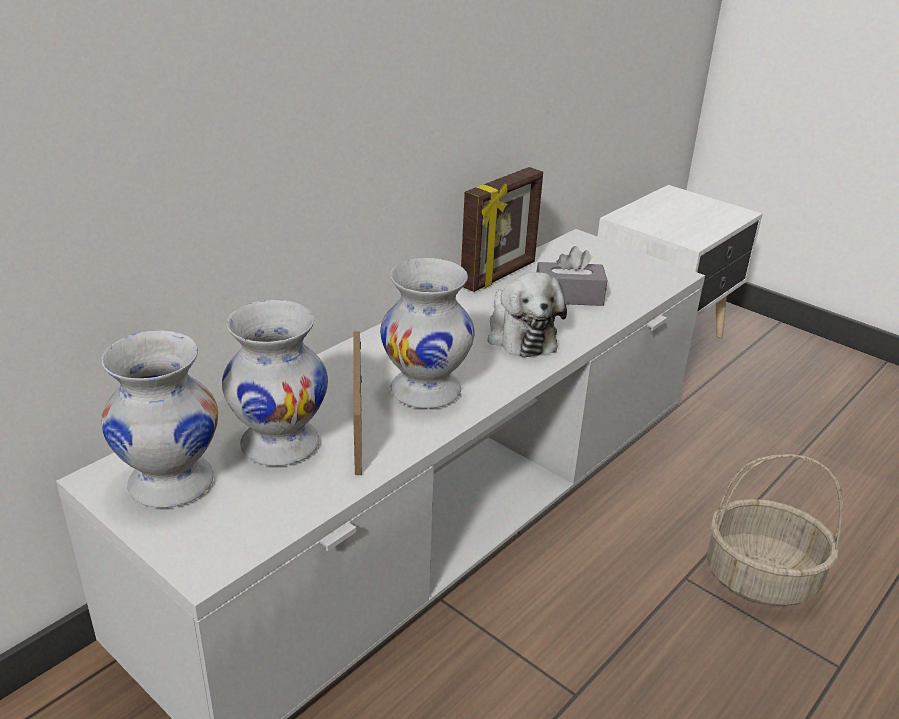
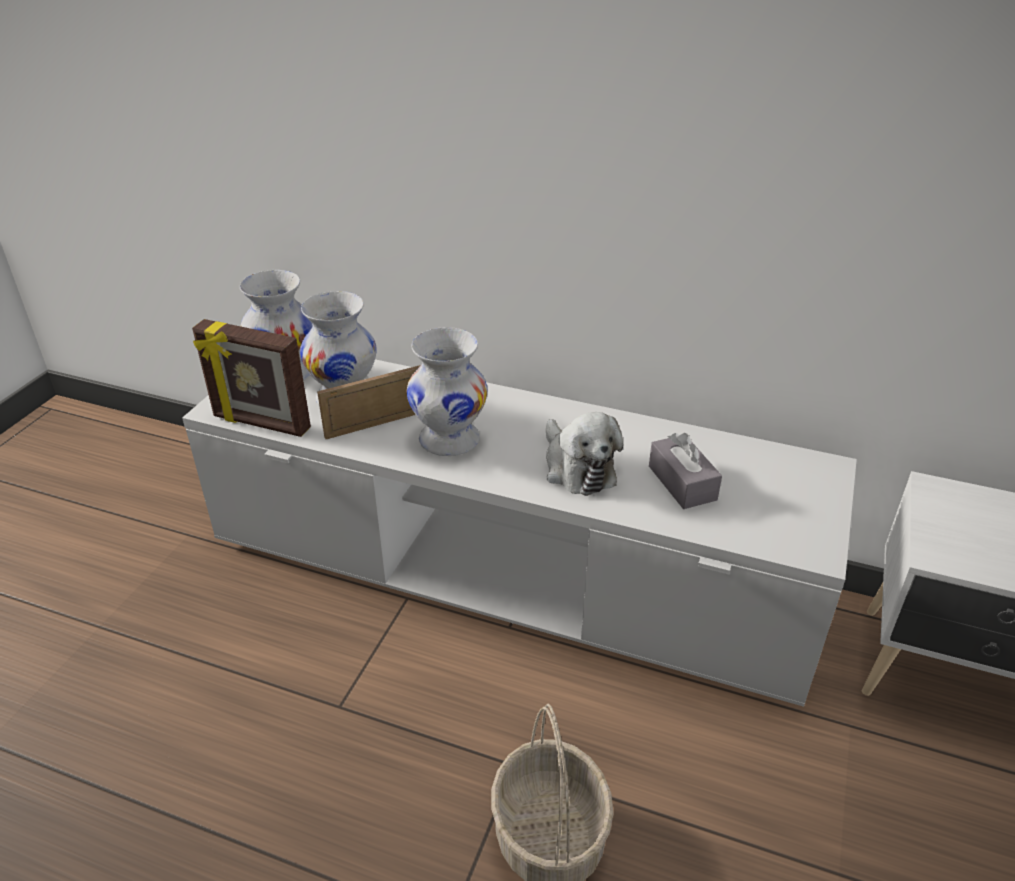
camera: 70 degrees right, 5 degrees up
picture frame [461,167,543,292] -> picture frame moved to [192,319,311,437]
plush toy [487,272,567,358] -> plush toy turned 75 degrees counterclockwise [546,412,623,496]

